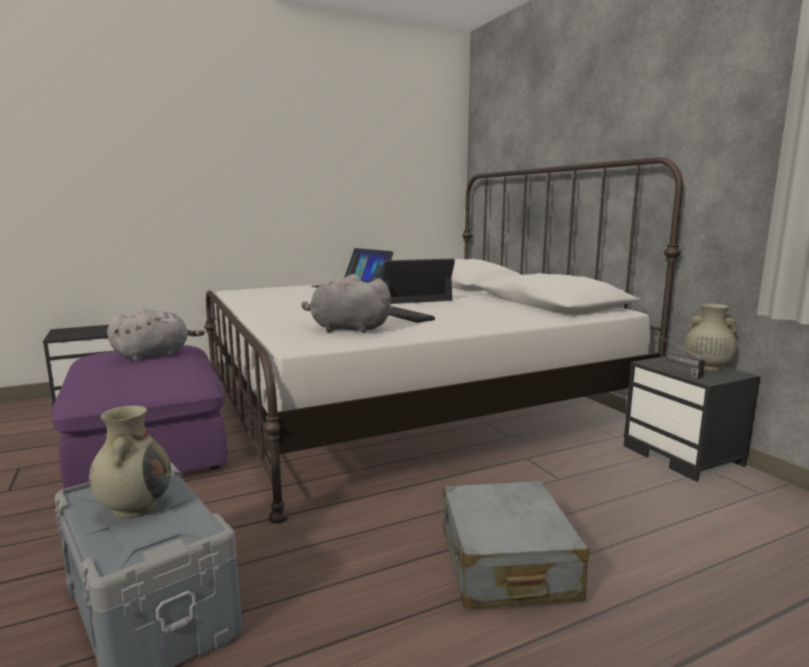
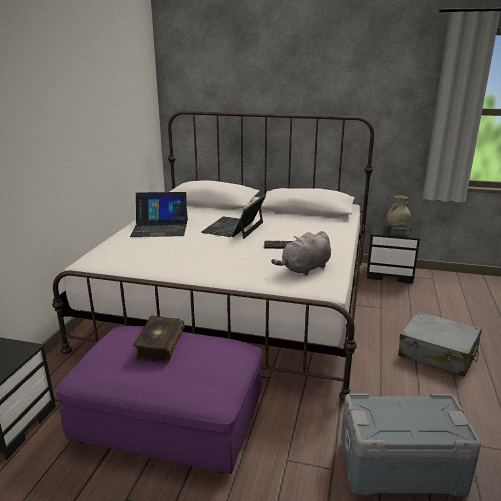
camera: 50 degrees left, 10 degrees up
beige vase [89,405,171,518] -> none
grey plush toy [107,308,205,361] -> book [133,316,185,362]

